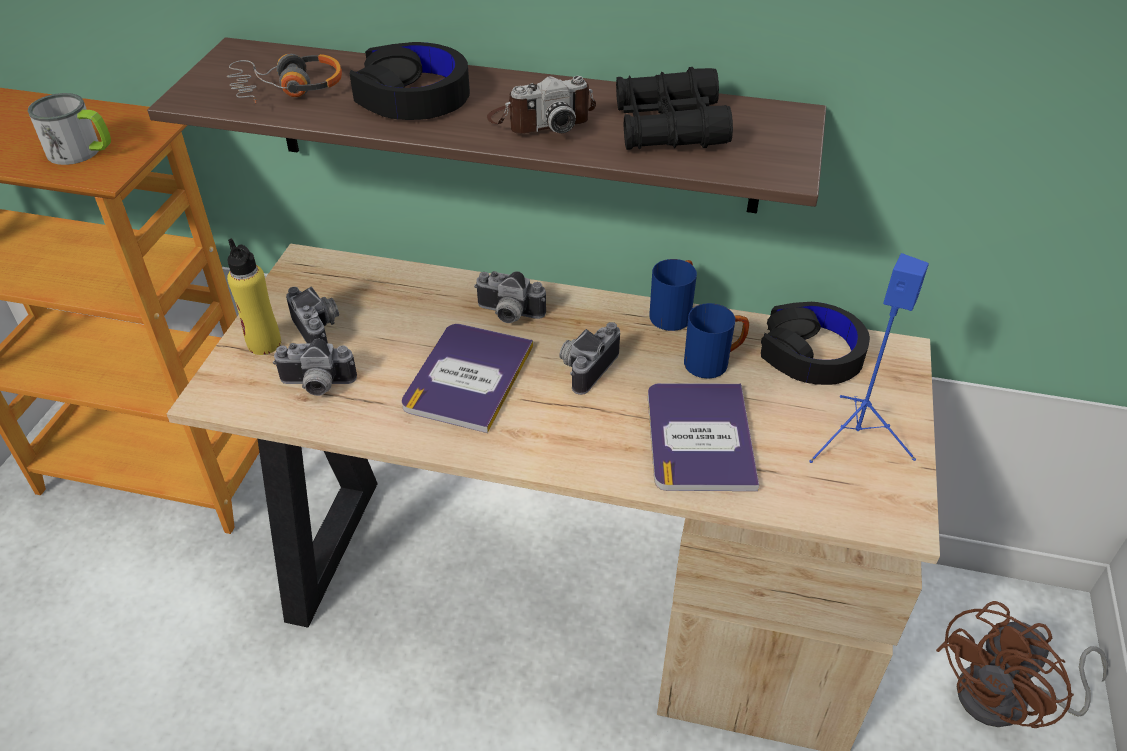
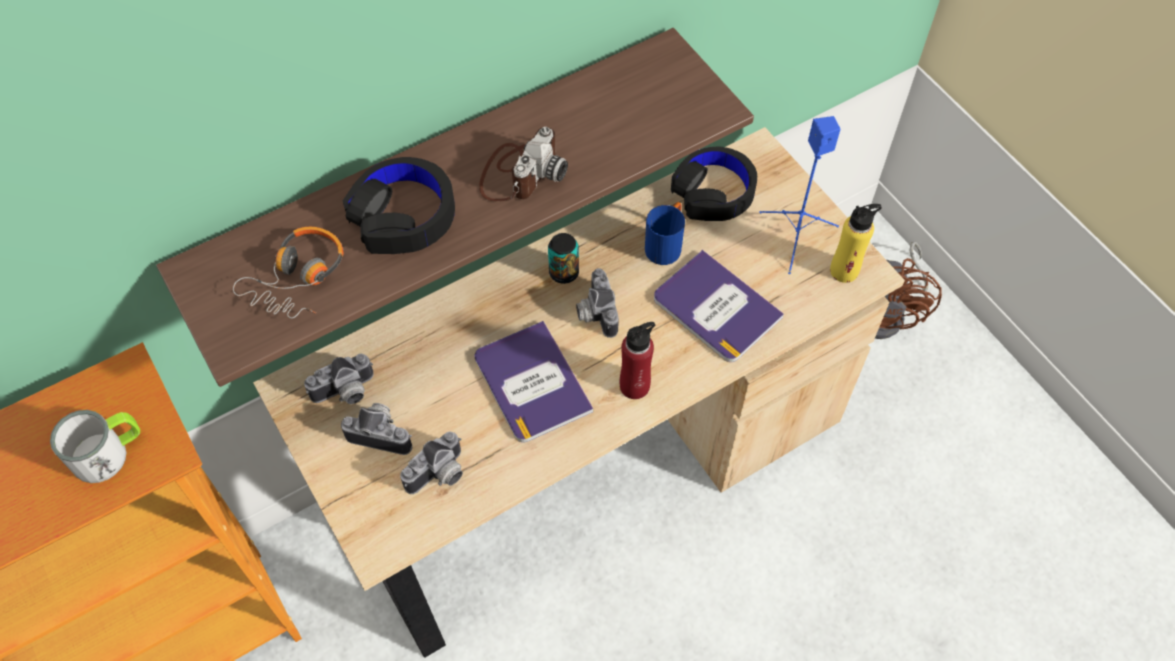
camera: 45 degrees left, 15 degrees up
yellow bottle [227,239,281,355] -> yellow bottle moved to [830,204,882,283]
camera [474,271,546,323] -> camera moved to [304,354,374,404]
black binoculars [616,67,733,150] -> none
blue mug [649,259,697,331] -> none
none -> can [548,233,579,284]
none -> red bottle [620,322,655,399]

